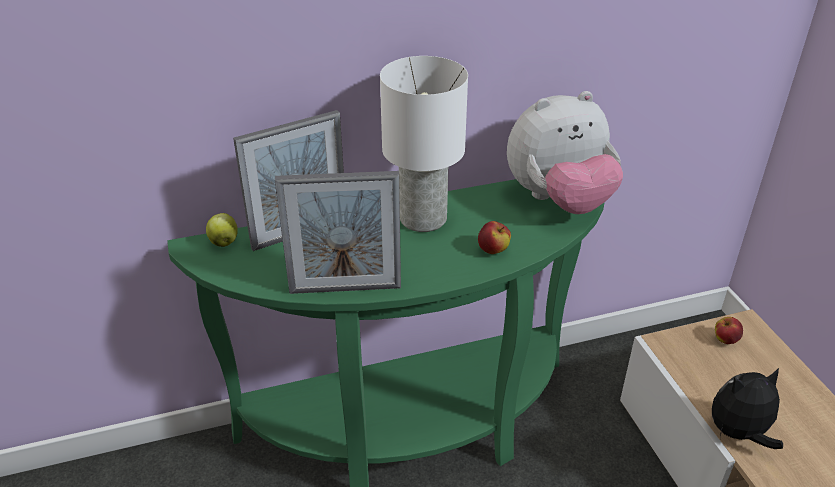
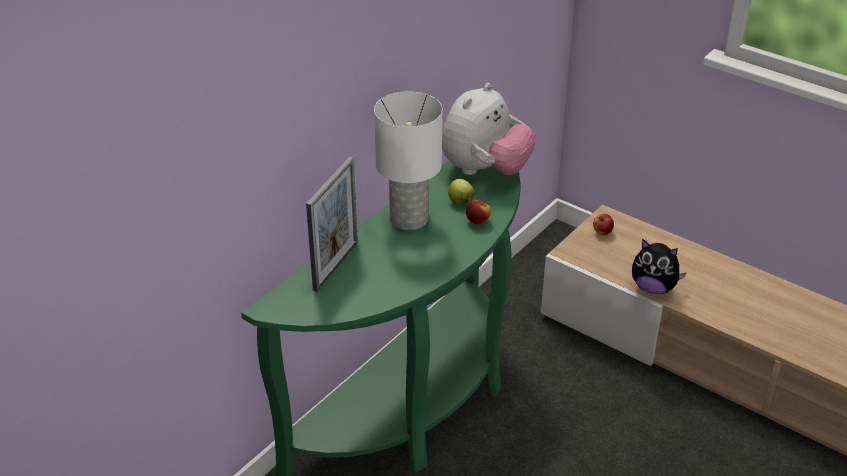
camera: 35 degrees left, 0 degrees up
apple [206,213,238,247] -> apple moved to [448,179,474,204]
picture frame [275,171,401,294] -> none
plush toy [712,368,783,449] -> plush toy turned 105 degrees counterclockwise [632,239,687,294]

